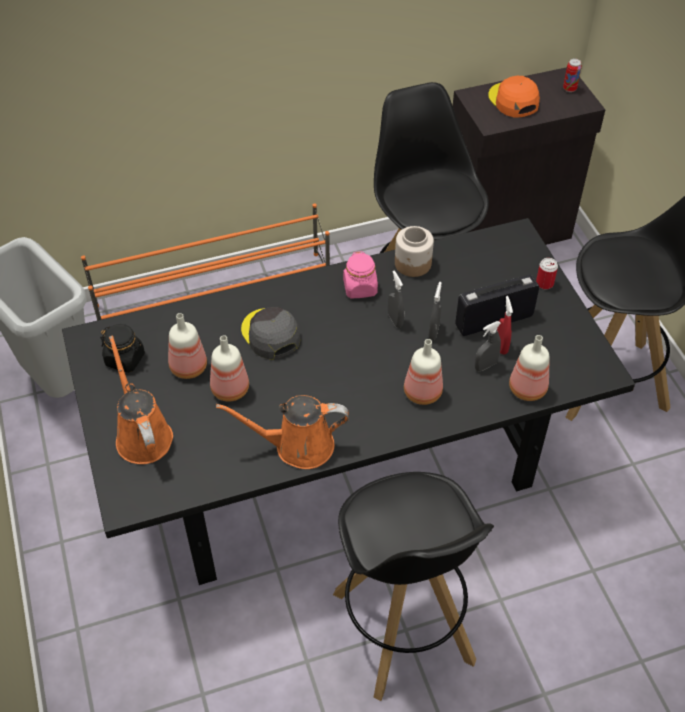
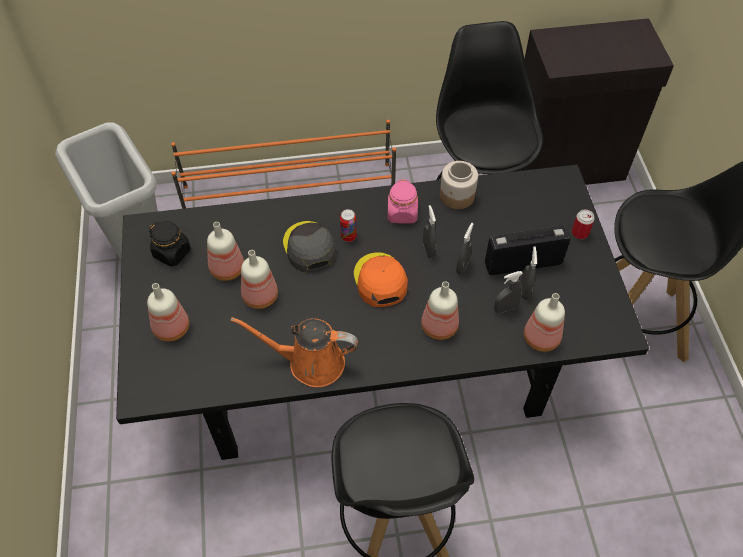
camera: 10 degrees right, 5 degrees up
orange watering can [109,335,173,464] -> bottle [147,283,189,342]
orange cap [488,76,540,118] -> orange cap moved to [354,252,408,307]
red spray bottle [497,296,513,355] -> grey spray bottle [521,246,537,300]
can [563,58,582,92] -> can moved to [340,209,357,242]

